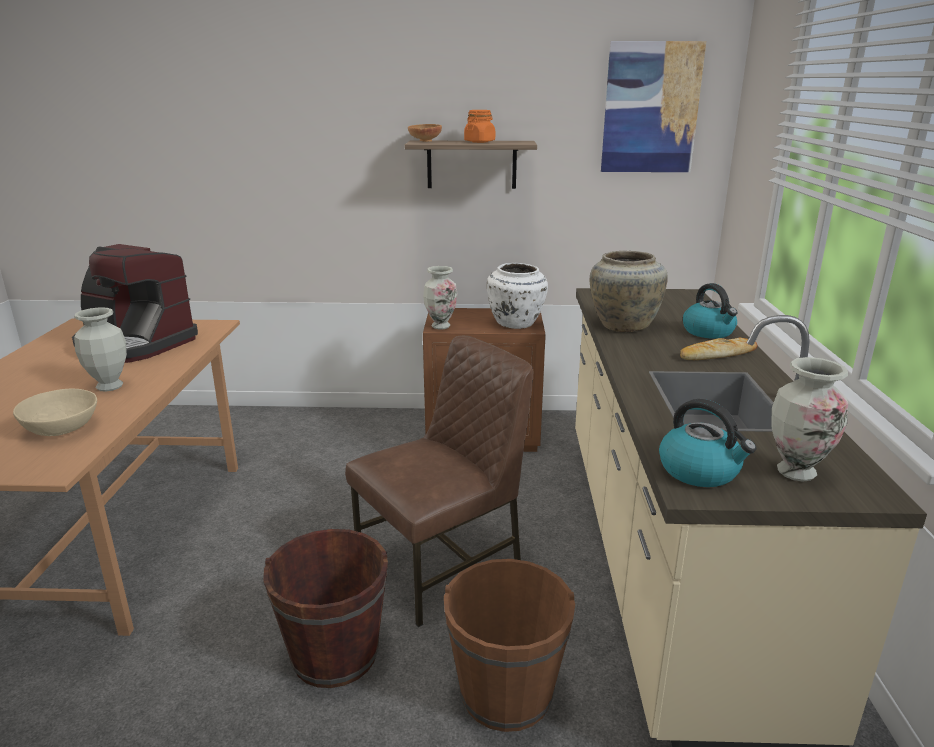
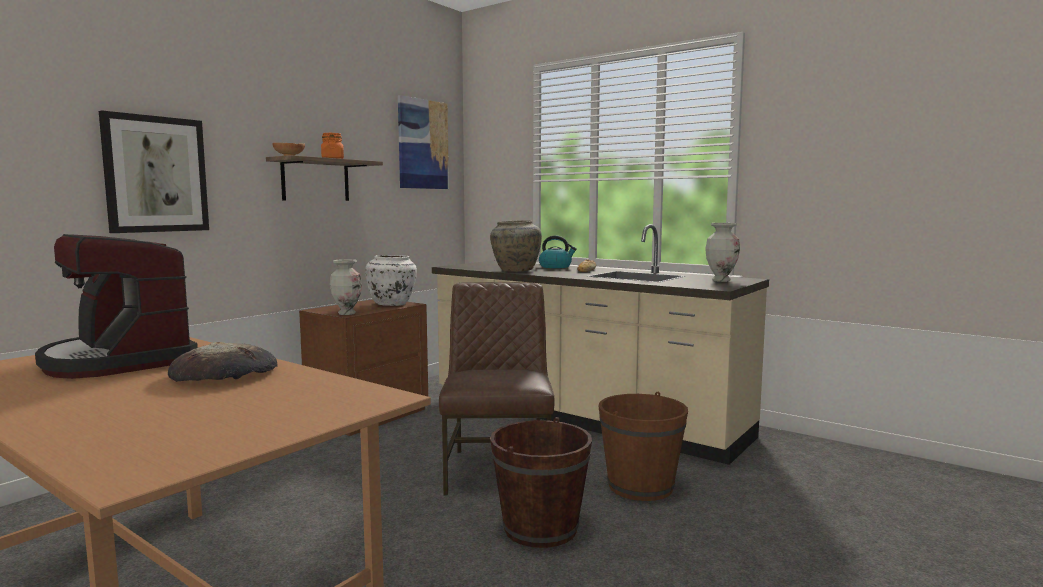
camera: 55 degrees left, 15 degrees down
beige bowl [13,389,97,436] -> none
coffee machine [72,244,198,363] -> coffee machine turned 75 degrees clockwise [35,234,198,379]
vase [74,307,127,392] -> bread [168,342,277,382]
kettle [659,399,756,487] -> none
none -> picture [99,110,209,233]

